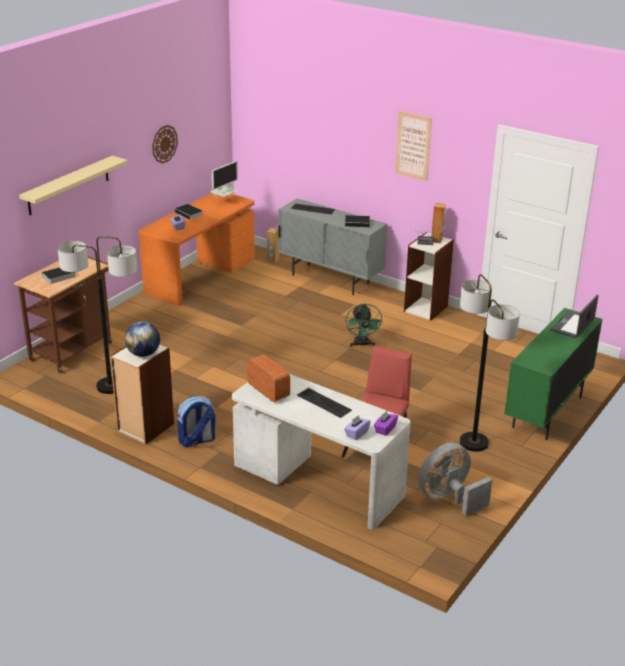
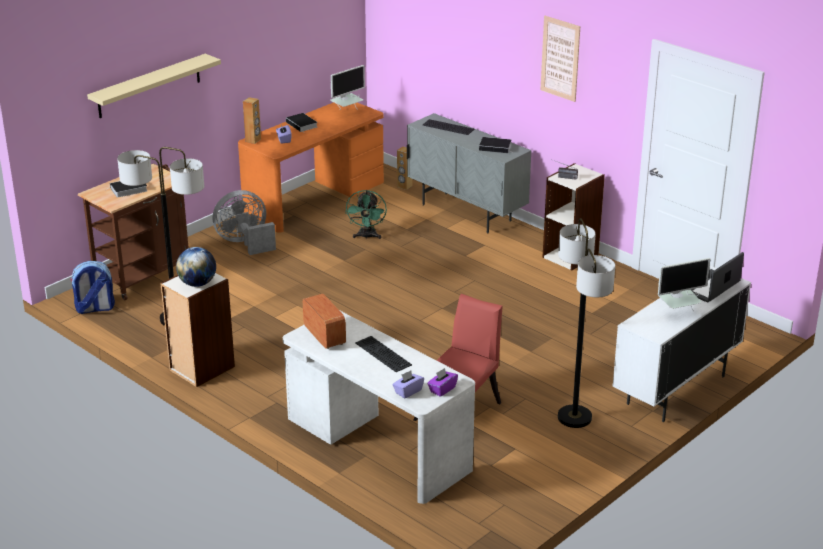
camera: 10 degrees right, 0 degrees up
wall clock [152,125,178,163] -> none
backpack [177,396,215,447] -> backpack moved to [70,261,115,314]
green fan [346,303,383,347] -> green fan moved to [345,190,387,239]
grey fan [418,443,492,516] -> grey fan moved to [212,190,276,255]
brown speaker [432,203,446,243] -> brown speaker moved to [243,97,261,144]
green cabinet [504,308,603,440] -> white cabinet [612,266,751,422]
none -> monitor [658,258,710,311]

